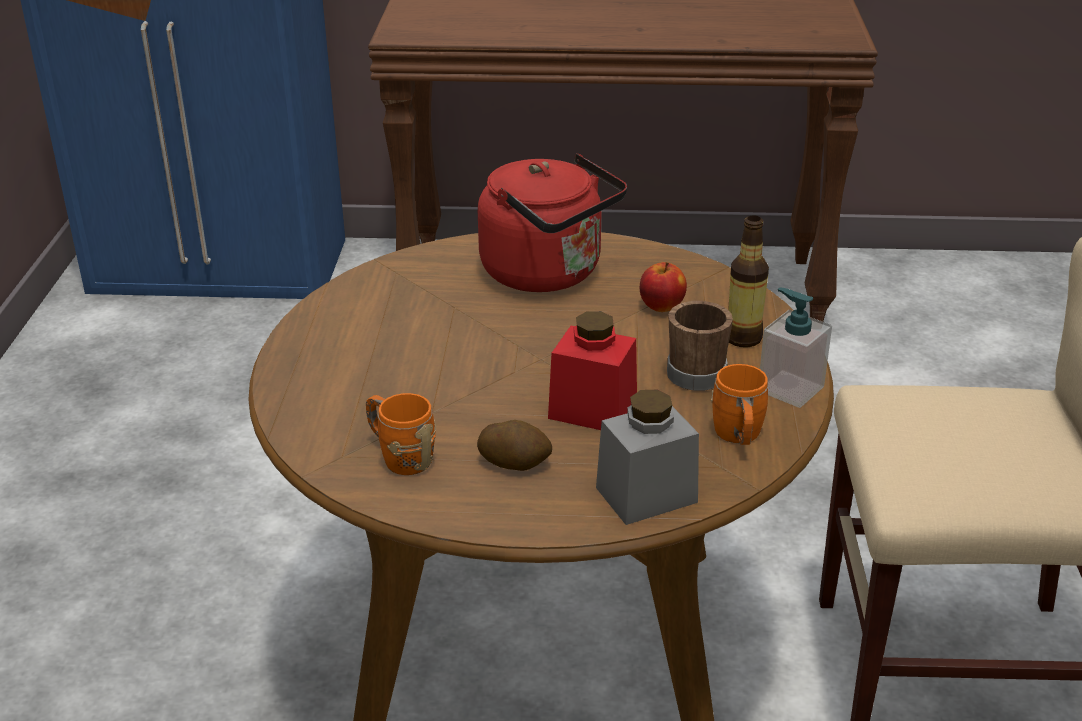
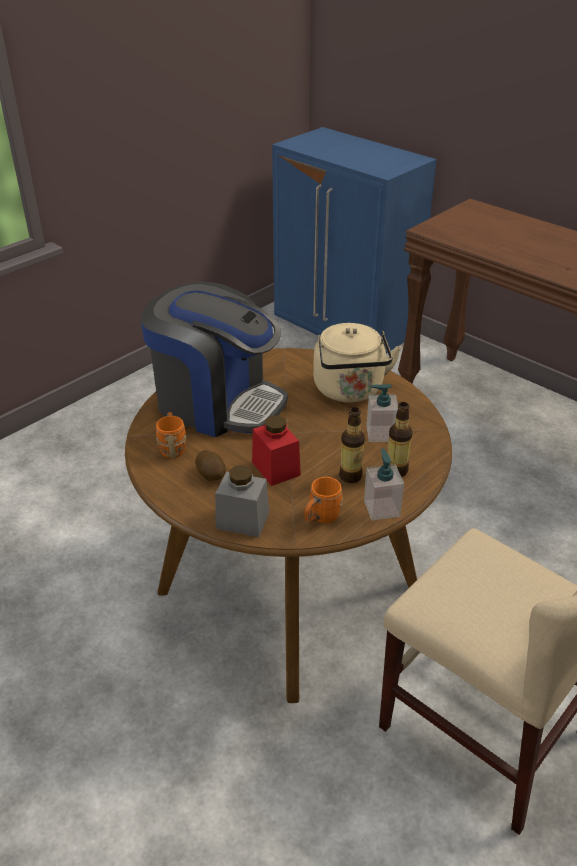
camera: 40 degrees right, 5 degrees up
red kettle [478,154,627,292] -> beige kettle [313,323,402,403]
apple [640,262,687,312] -> soap dispenser [366,384,398,442]
brown mug [667,301,733,391] -> bottle [339,407,365,483]
none -> coffee machine [141,282,288,437]

